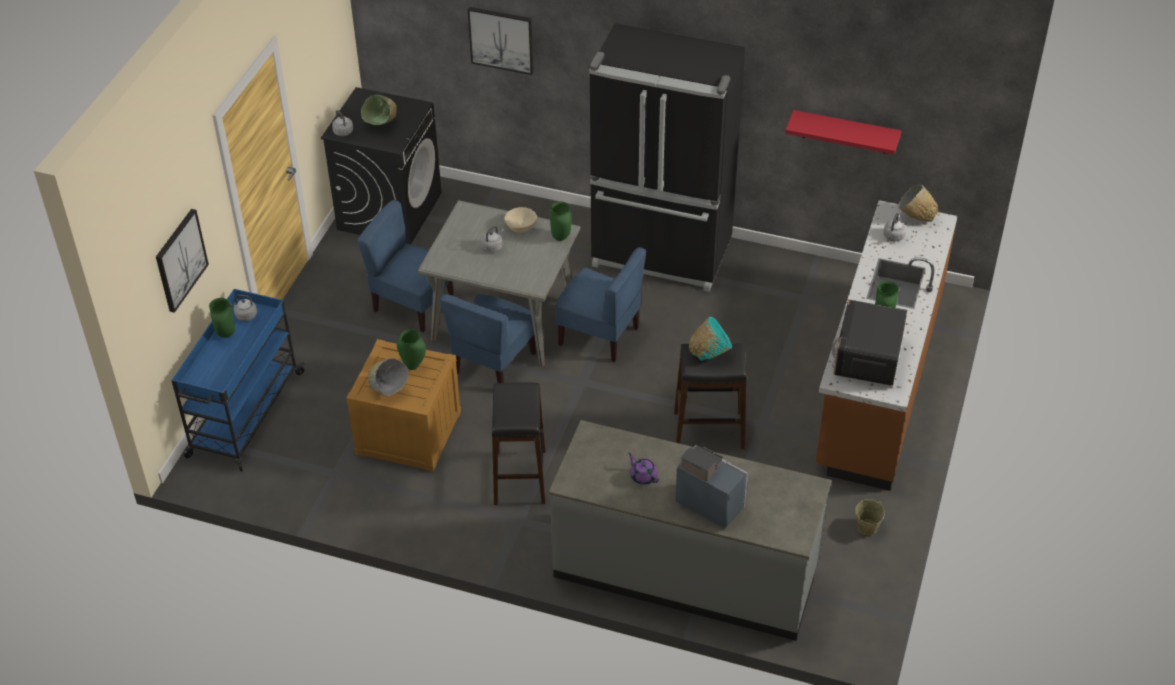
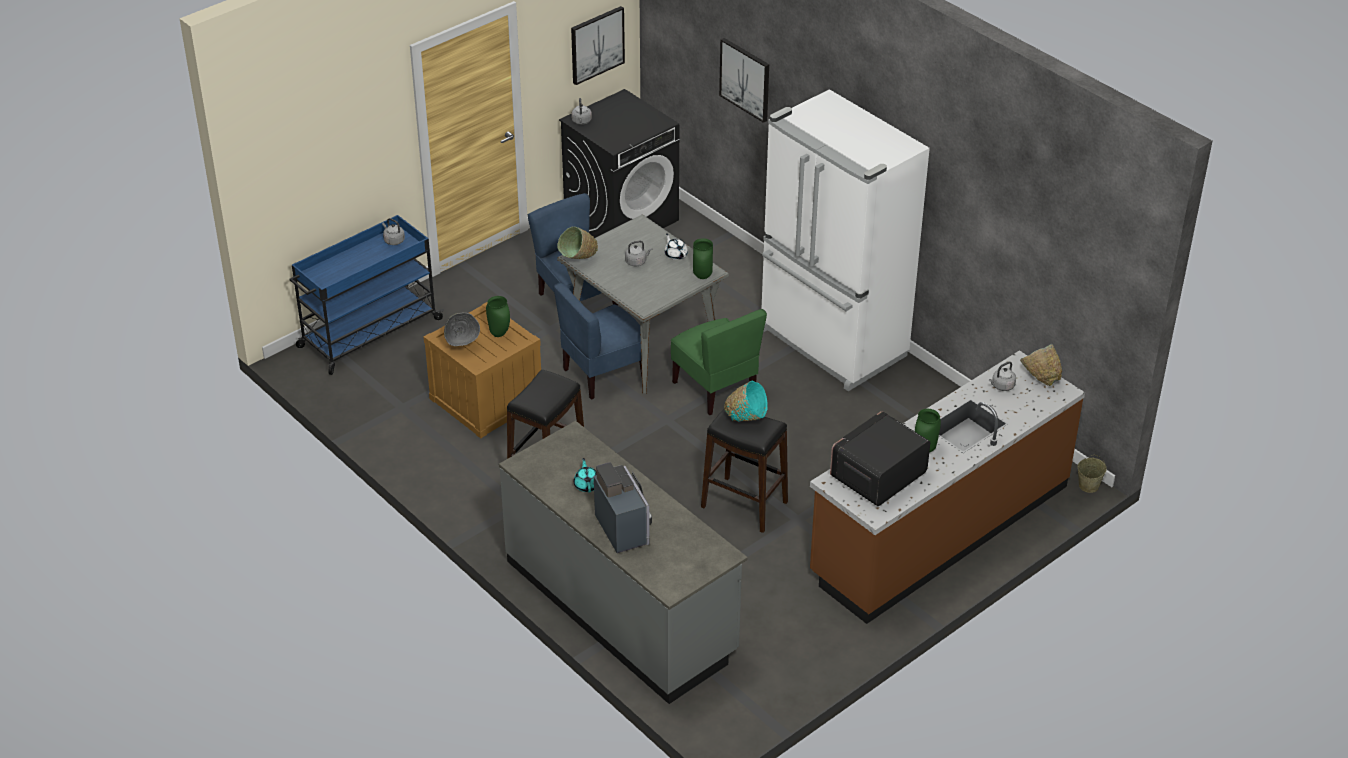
camera: 30 degrees right, 5 degrees down
picture [156,209,209,313] -> picture moved to [571,6,625,85]
green vase [209,298,235,338] -> none
green bowl [361,95,397,125] -> green bowl moved to [557,227,598,259]
beige bowl [504,207,537,232] -> white teapot [665,233,688,260]
blue chair [555,247,646,362] -> green chair [671,309,767,415]
black fridge [589,23,745,292] -> white fridge [761,89,930,391]
purple teapot [628,453,659,485] -> turquoise teapot [574,458,597,493]
red shelf [785,110,901,155] -> none
beige bucket [855,499,885,536] -> beige bucket moved to [1078,455,1107,493]

